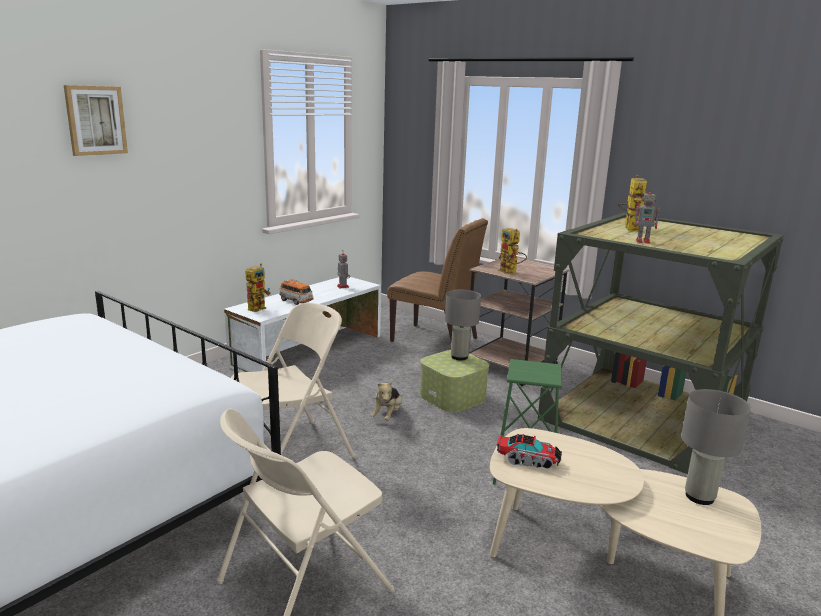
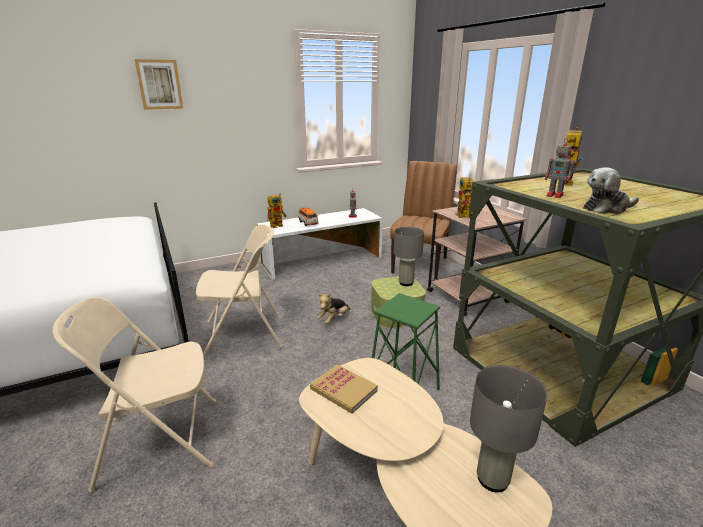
camera: 25 degrees right, 5 degrees up
brown chair [387,218,488,342] -> brown chair turned 120 degrees counterclockwise [390,161,457,280]
toy truck [496,434,562,469] -> book [310,364,378,414]
none -> plush toy [583,167,639,214]

